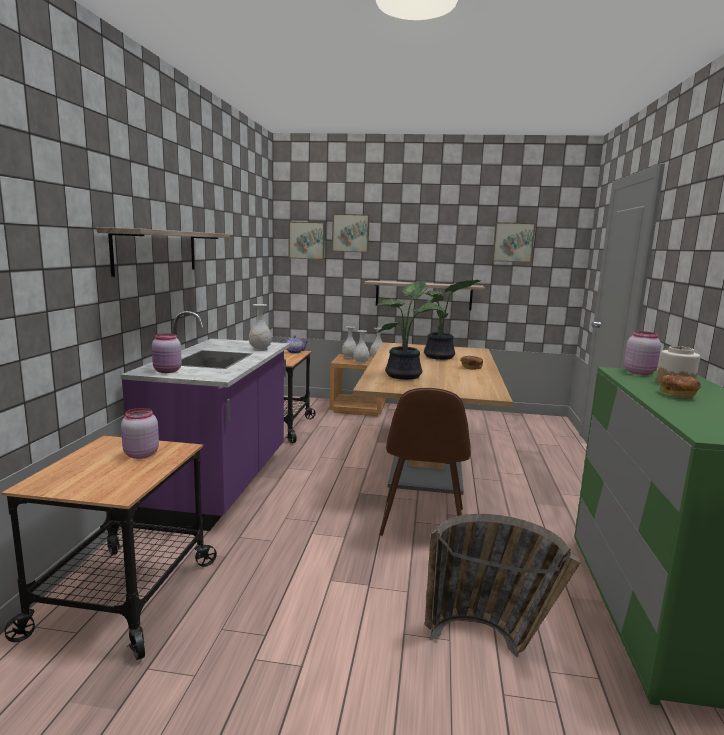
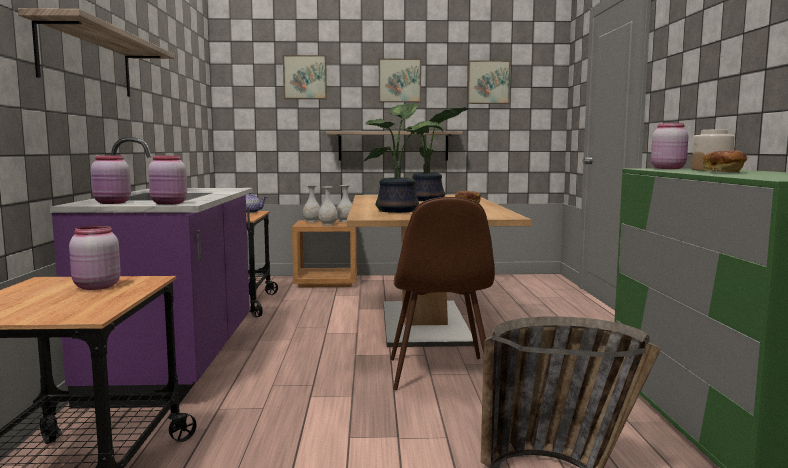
camera: 10 degrees left, 5 degrees down
white vase [249,304,272,351] -> none
picture [288,221,325,260] -> picture moved to [379,59,421,102]
none -> pink jar [148,156,187,205]

